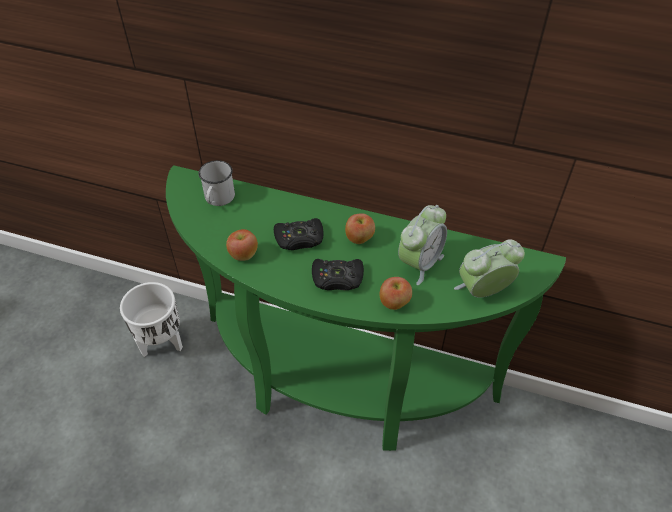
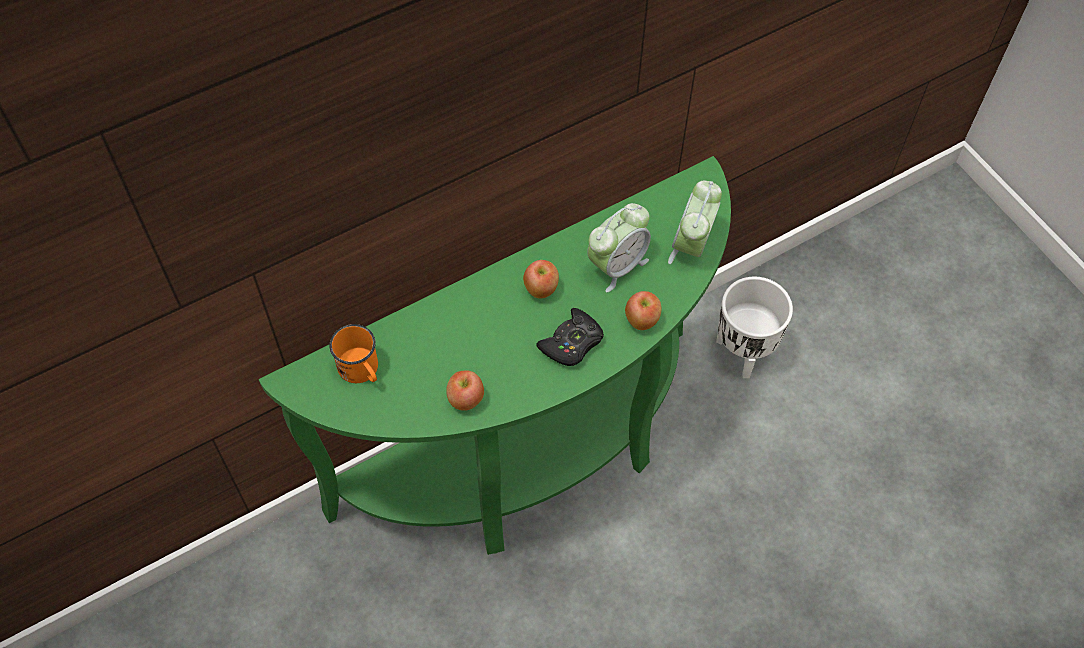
camera: 50 degrees left, 10 degrees up
white planter [120,282,183,357] -> white planter moved to [716,276,793,378]
white mug [198,160,235,206] -> orange mug [329,324,378,383]
black game controller [274,218,324,250] -> none
alarm clock [398,205,447,285] -> alarm clock turned 60 degrees clockwise [587,203,651,292]

